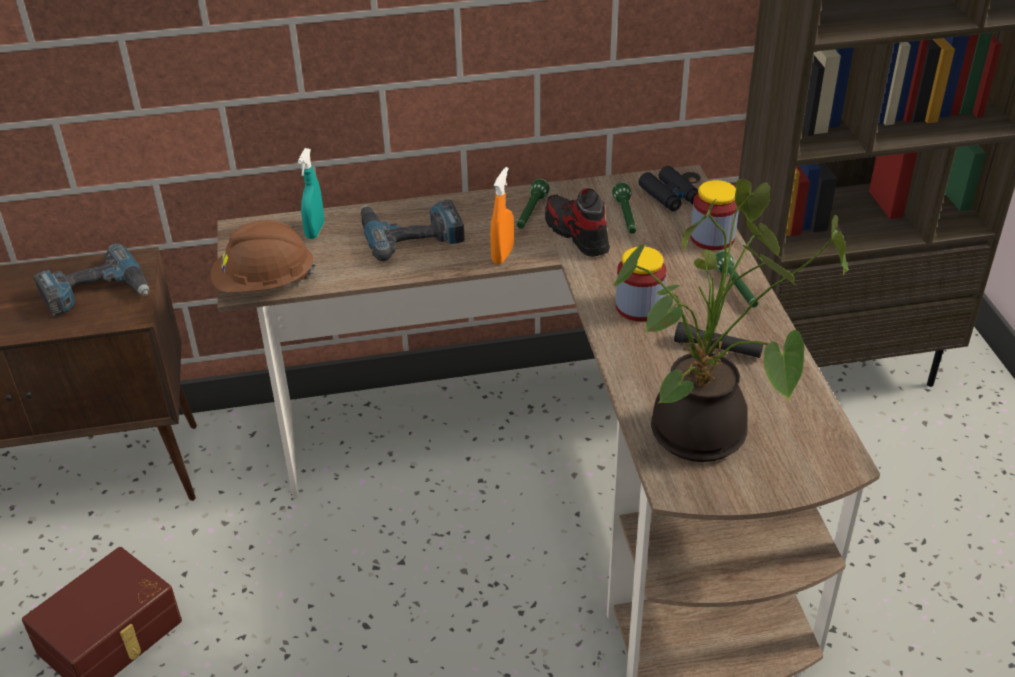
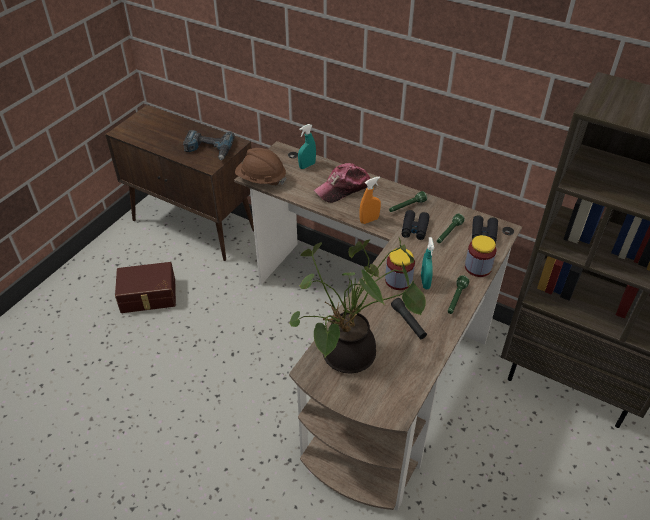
camera: 40 degrees right, 5 degrees up
power drill [361,200,465,261] -> cap [314,163,370,203]
shoe [545,188,610,257] -> black binoculars [402,210,430,240]
none -> turquoise spray bottle [421,237,434,289]

